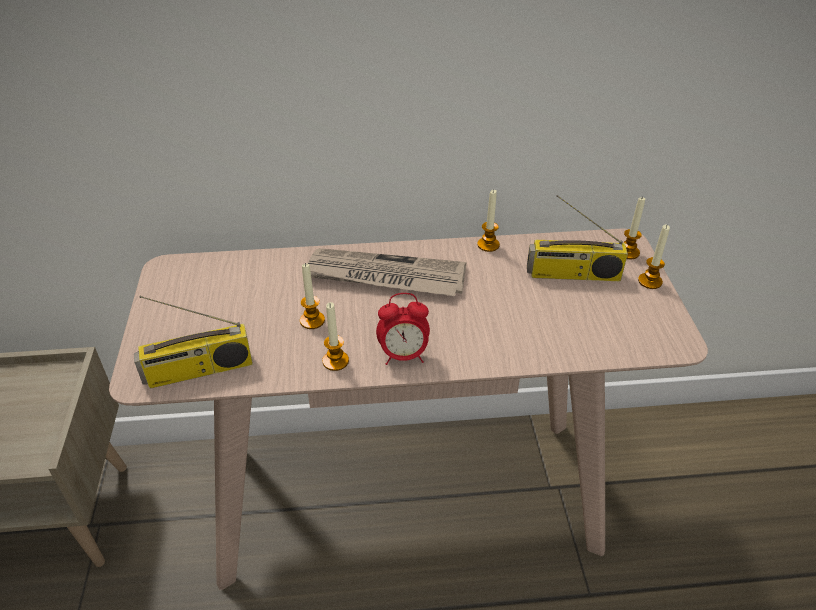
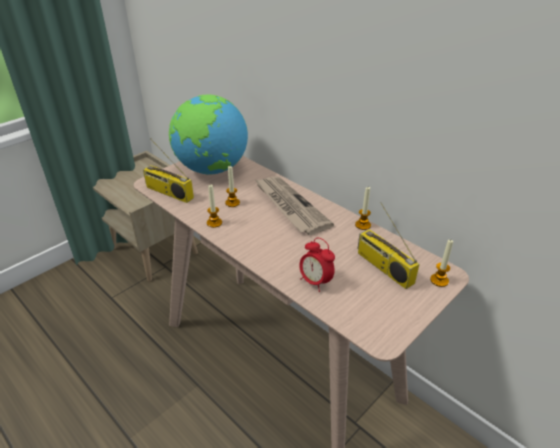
camera: 50 degrees right, 5 degrees down
alarm clock [376,293,430,365] -> alarm clock moved to [299,238,335,292]
candle [638,224,670,289] -> none
none -> globe [169,94,248,175]

